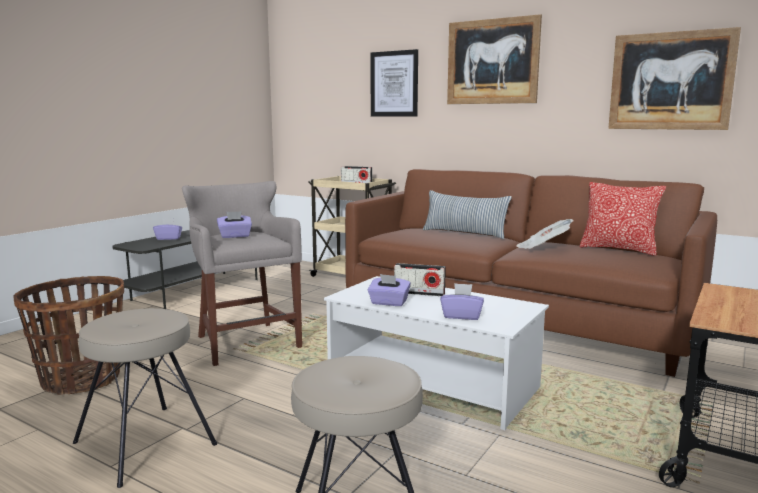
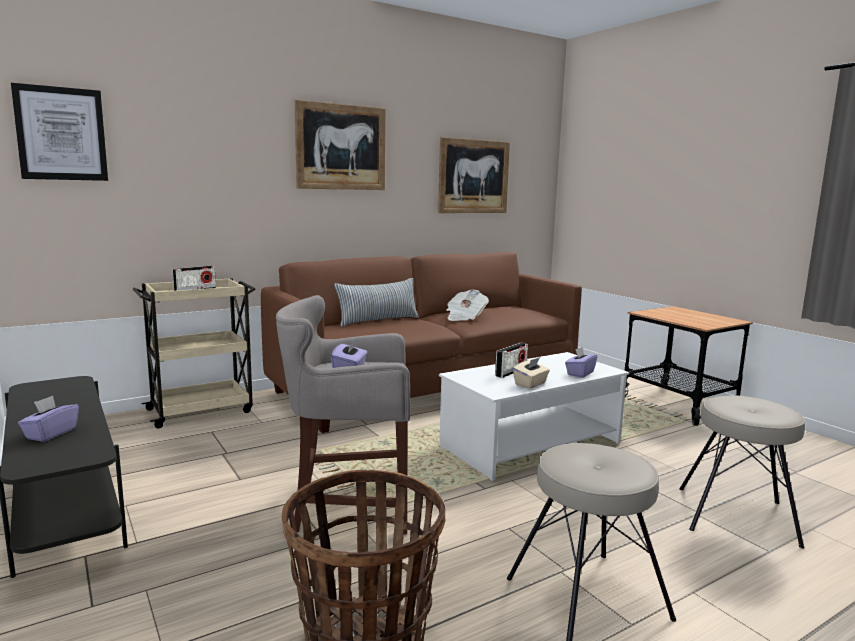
camera: 65 degrees left, 0 degrees up
purple tissue box [368,274,411,306] -> beige tissue box [513,357,550,389]
picture [371,49,418,116] -> picture moved to [11,83,108,181]
pillow [580,182,666,256] -> none

